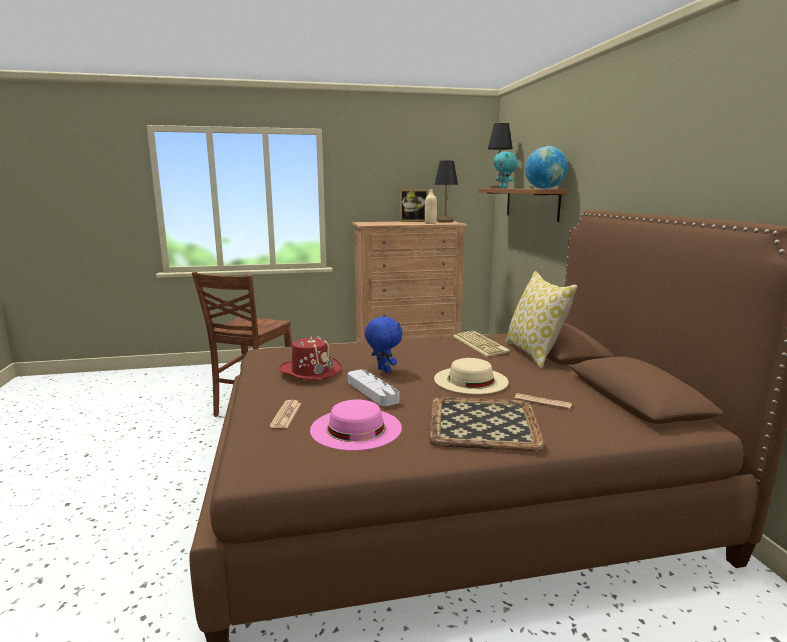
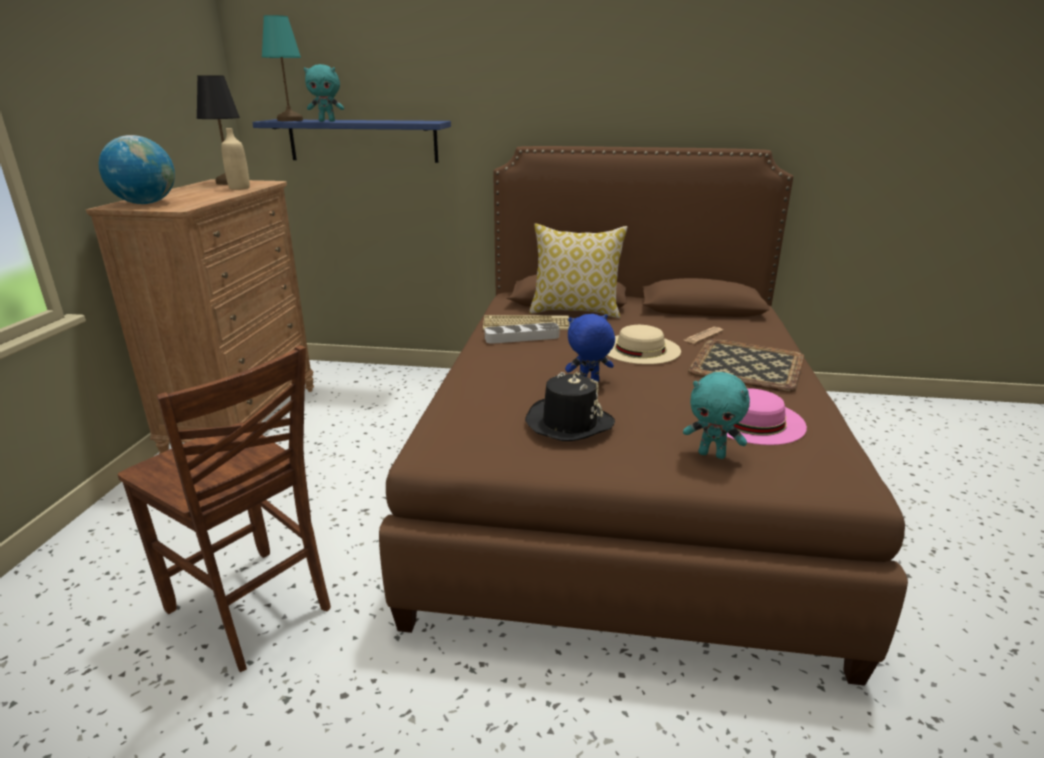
camera: 70 degrees left, 10 degrees up
newspaper [270,400,301,428] -> turquoise plush toy [683,372,750,459]
red hat [279,336,342,380] -> black hat [525,372,615,441]
grey tray [348,370,399,406] -> grey tray moved to [485,323,560,344]
picture frame [400,189,429,222] -> none
brown shelf [478,189,568,222] -> blue shelf [252,119,451,163]
black table lamp [488,123,513,188] -> turquoise table lamp [262,15,303,121]
globe [525,146,568,189] -> globe moved to [99,135,175,204]

